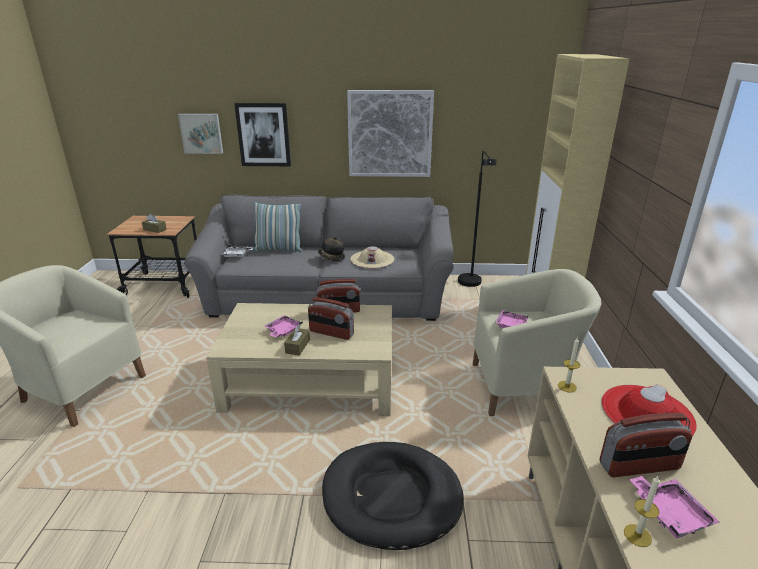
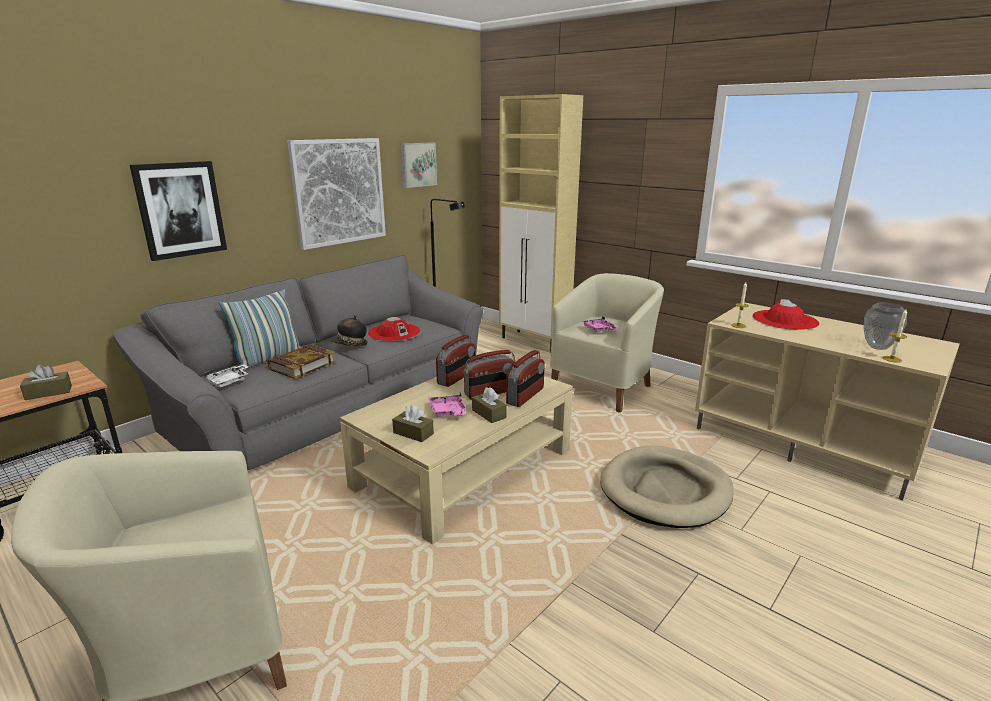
camera: 50 degrees left, 5 degrees down
picture [178,114,223,154] -> picture moved to [400,143,437,188]
black dog bed [322,442,464,550] -> beige dog bed [600,445,734,528]
beige hat [351,246,394,268] -> red hat [368,317,421,341]
radio [600,413,692,477] -> radio moved to [506,350,545,407]
pink tray [629,476,719,538] -> vase [864,302,907,350]
none -> book [268,345,336,379]
none -> brown tissue box [392,405,434,442]

